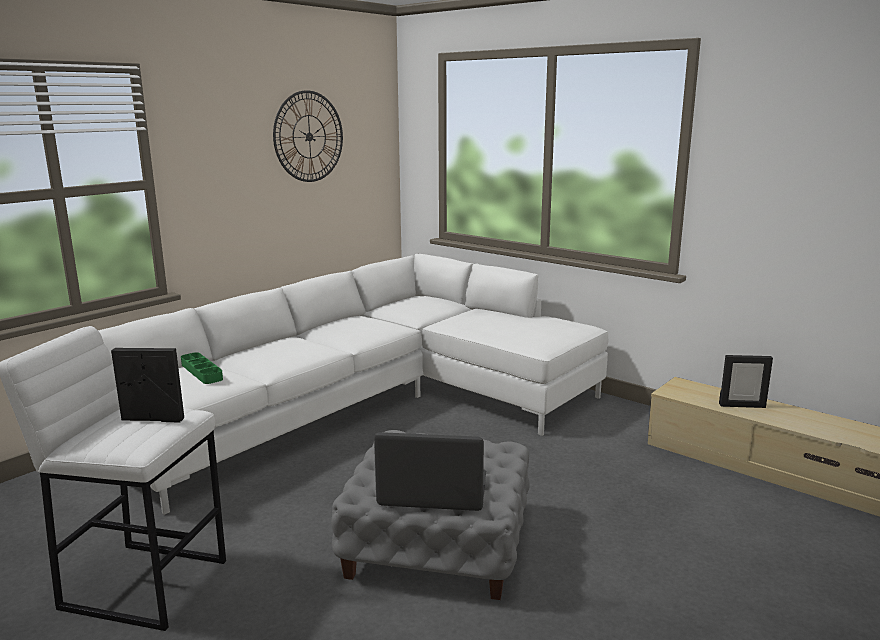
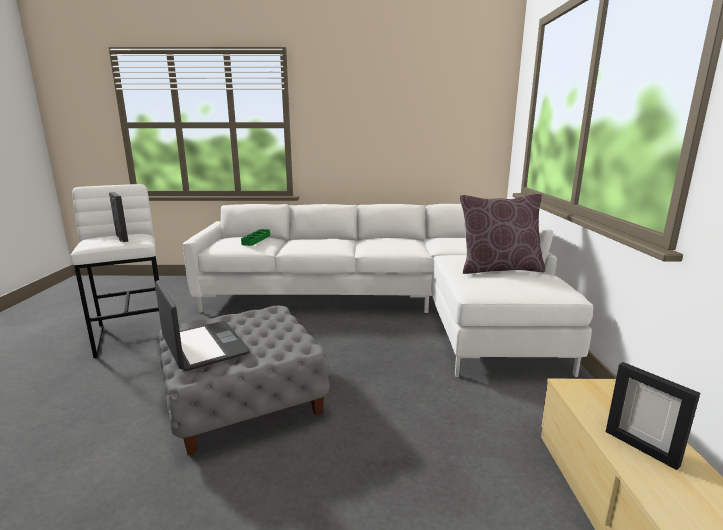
camera: 50 degrees right, 0 degrees up
wall clock [273,90,343,182] -> none
none -> brown pillow [460,194,546,274]

